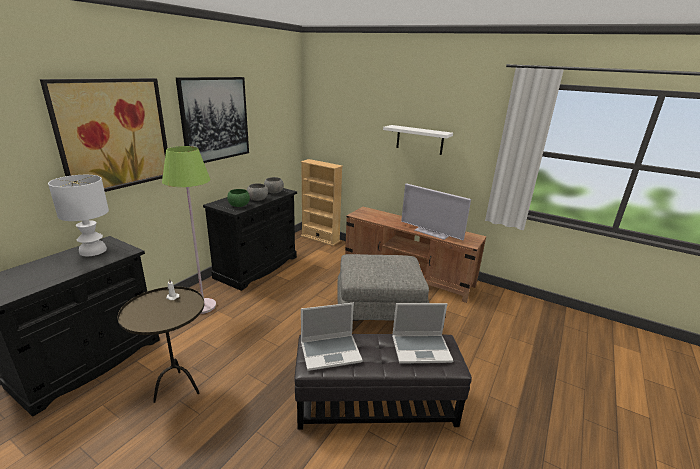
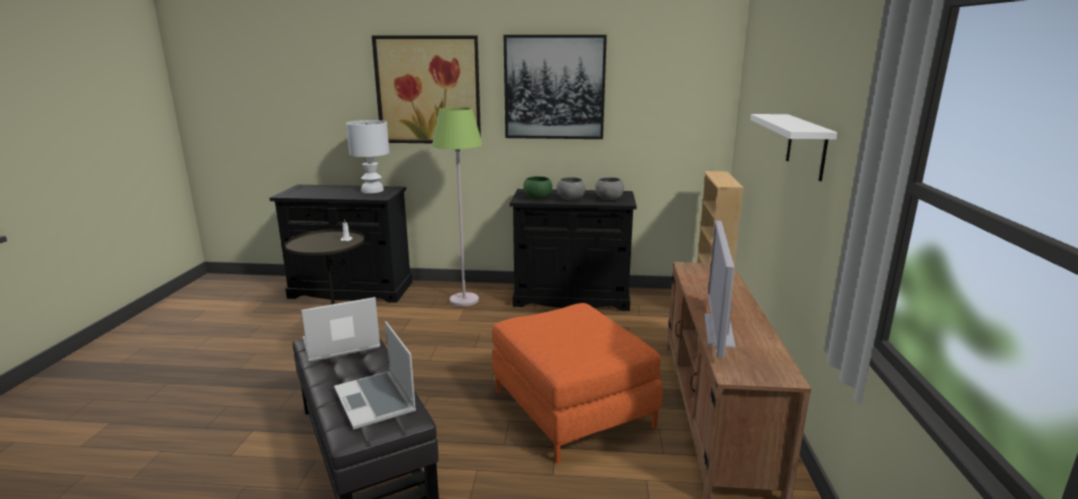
camera: 65 degrees right, 5 degrees down
laptop [301,303,363,371] -> laptop turned 105 degrees clockwise [301,297,380,362]
grey ottoman [337,254,429,321] -> orange ottoman [492,303,663,464]

